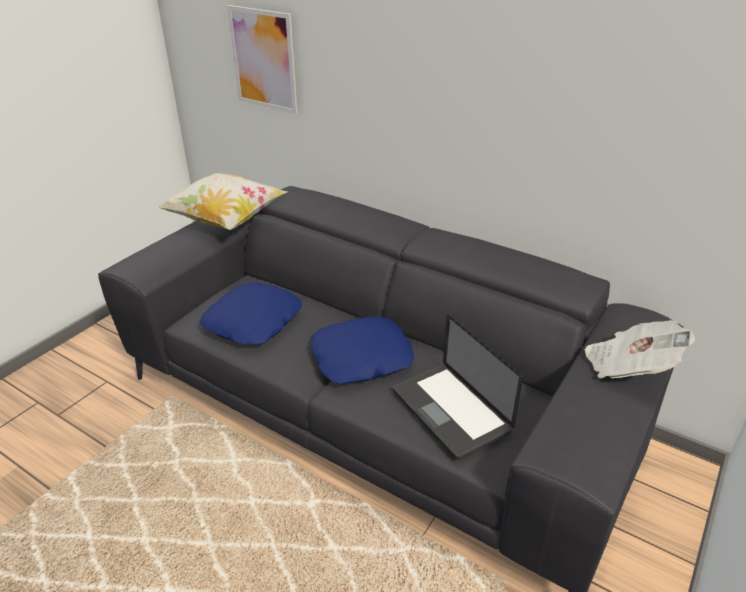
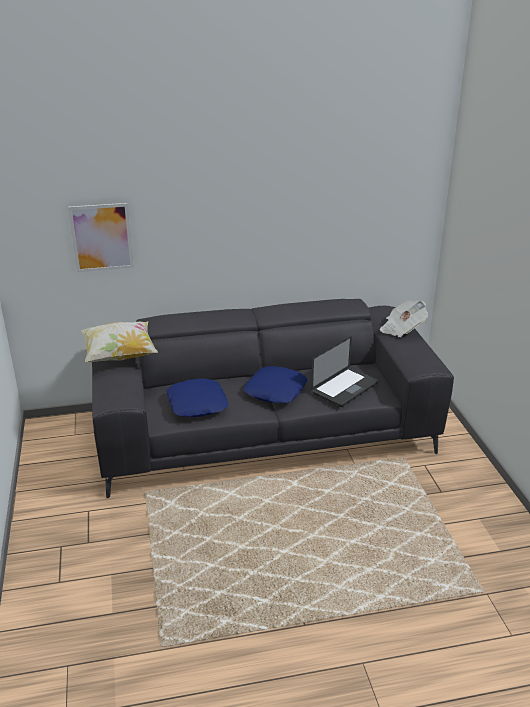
camera: 45 degrees left, 5 degrees down
laptop [393,315,523,460] -> laptop turned 60 degrees counterclockwise [311,336,378,407]

